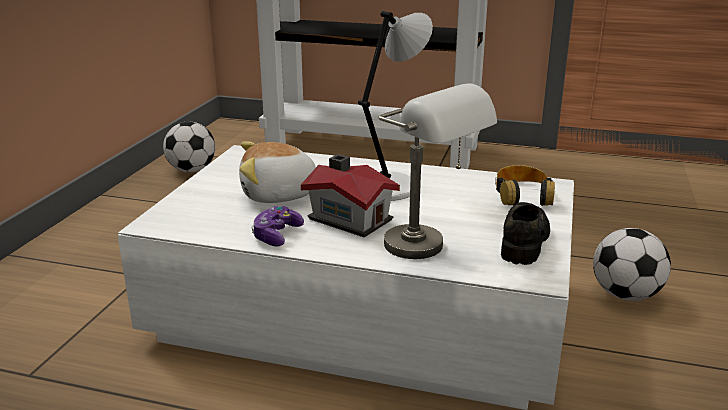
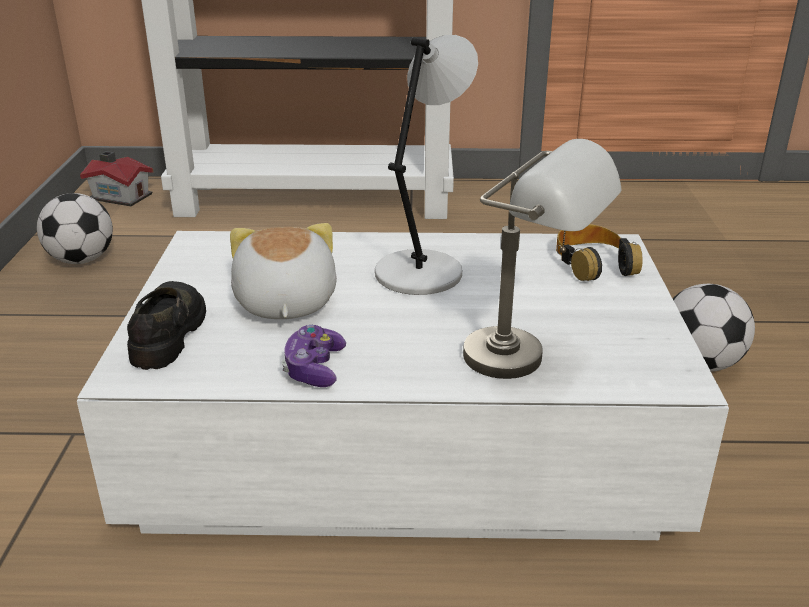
camera: 15 degrees left, 5 degrees up
plush toy [239,141,316,203] -> plush toy turned 105 degrees clockwise [230,223,337,319]
toy house [301,154,400,237] -> toy house moved to [80,151,154,206]
black shoe [501,202,550,265] -> black shoe moved to [127,281,206,370]

